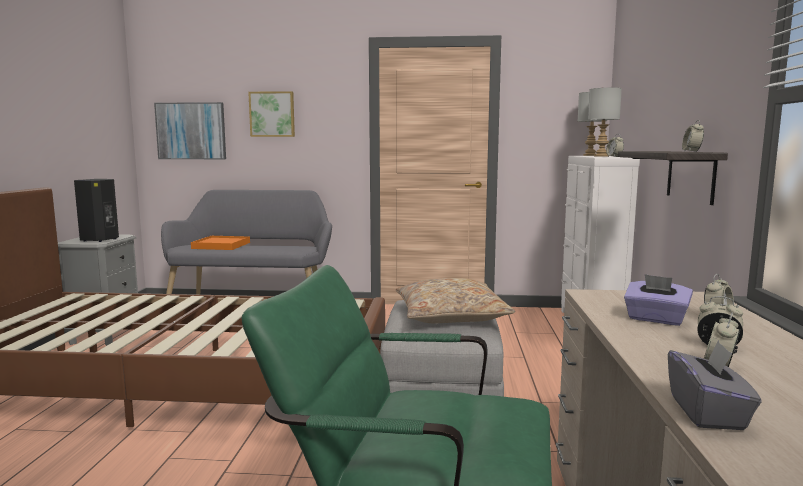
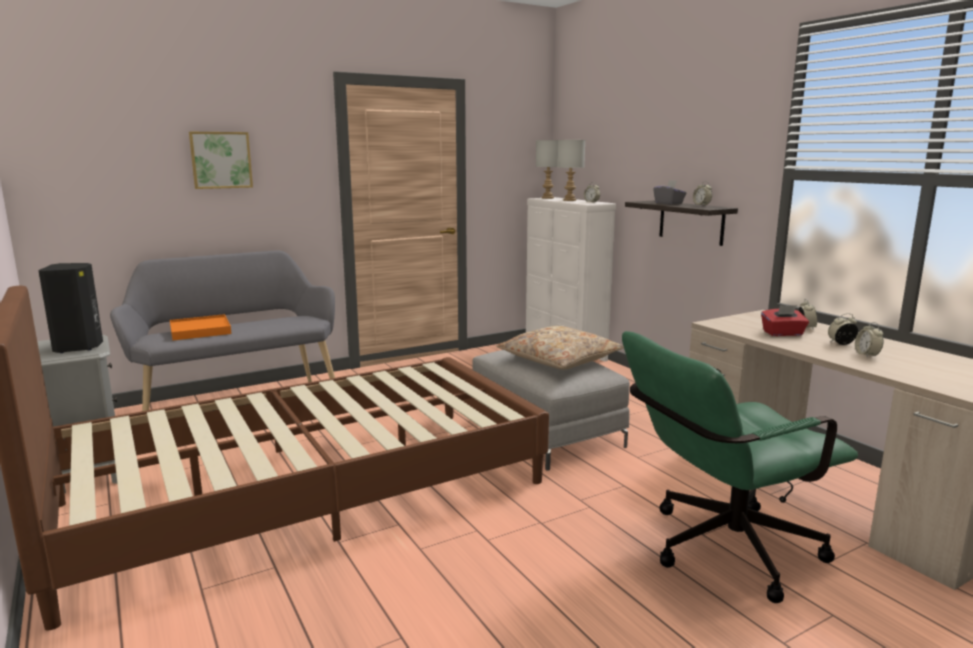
camera: 35 degrees left, 5 degrees up
picture [154,102,226,159] -> none
purple tissue box [624,274,693,326] -> red tissue box [761,305,809,336]
grey tissue box [668,340,762,430] -> grey tissue box moved to [653,180,686,204]

